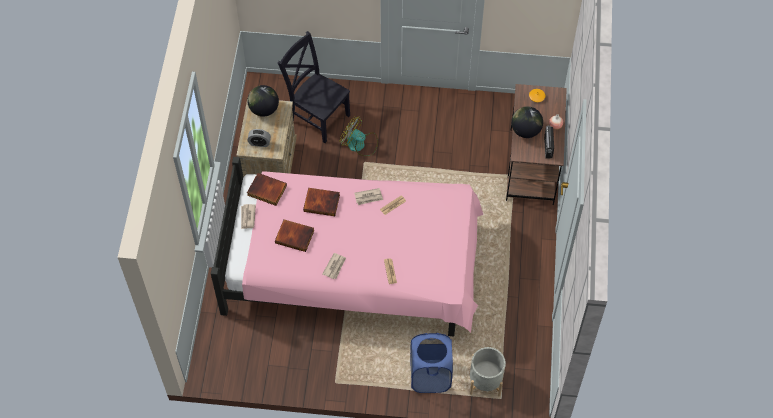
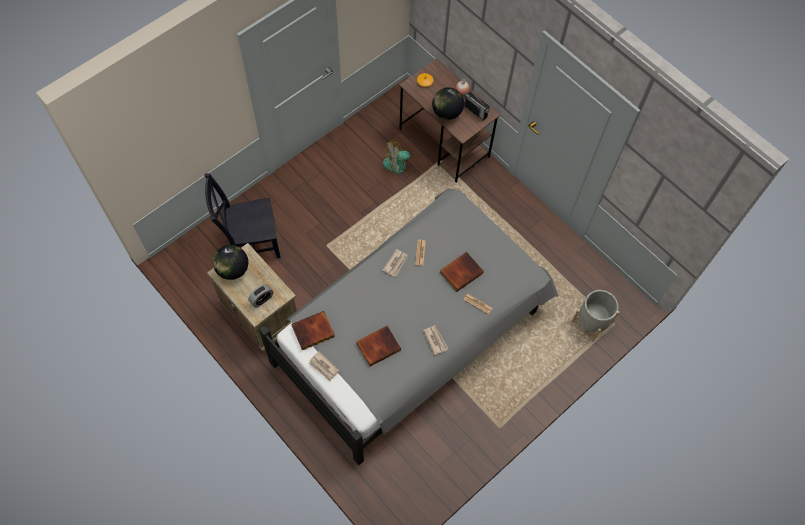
camera: 50 degrees left, 5 degrees up
pink bed [211,157,483,336] -> grey bed [259,188,559,465]
book [303,188,340,216] -> book moved to [440,252,484,292]
fan [340,116,378,156] -> fan moved to [383,140,418,174]
blue laundry basket [410,333,453,393] -> none

